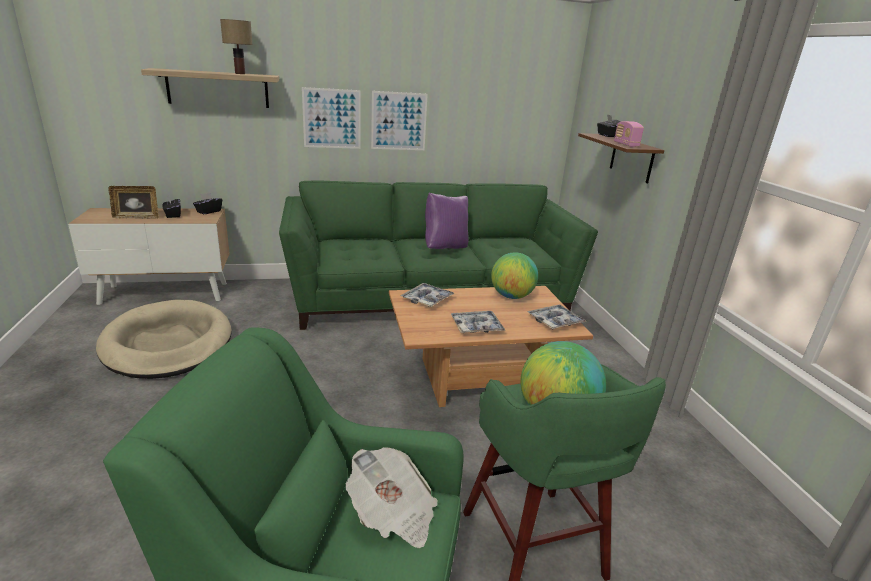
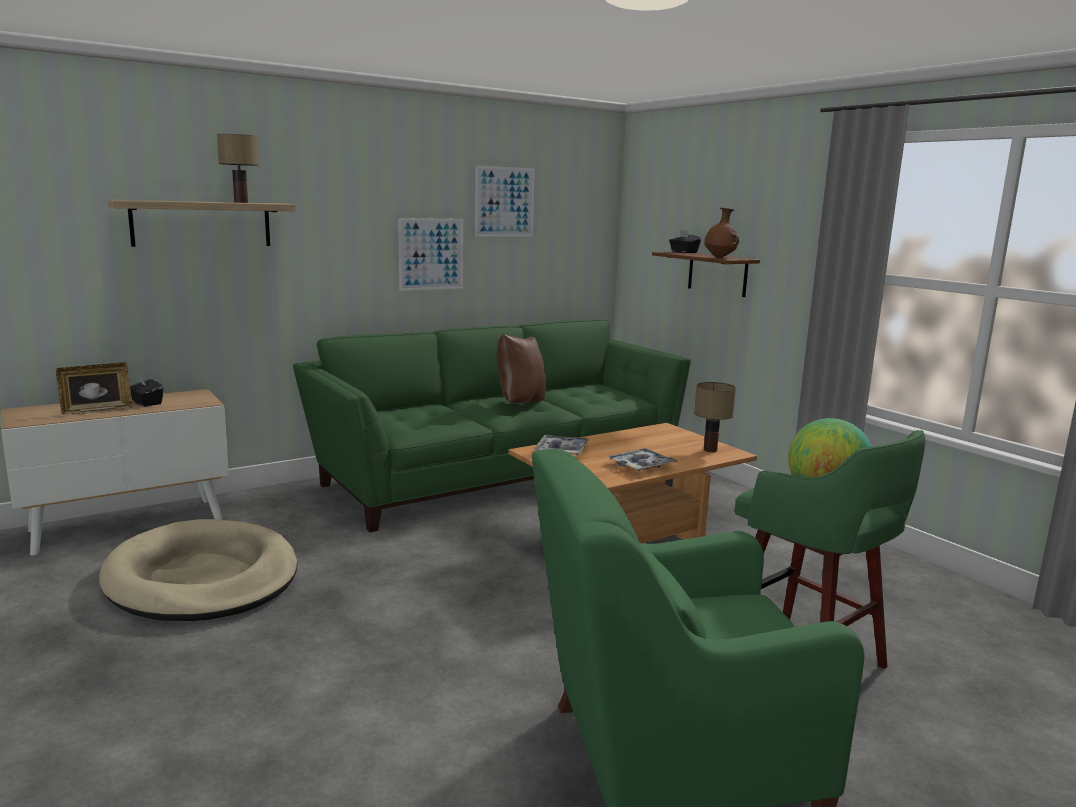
camera: 20 degrees left, 10 degrees down
black tissue box [193,192,222,214] -> none
picture [302,87,361,149] -> picture moved to [475,165,535,237]
newspaper [345,447,438,548] -> none
purple pillow [425,192,469,249] -> brown pillow [497,334,546,404]
globe [491,252,538,299] -> none
tray [528,305,586,329] -> table lamp [694,382,736,452]
radio [614,121,644,147] -> brown vase [704,208,739,258]

